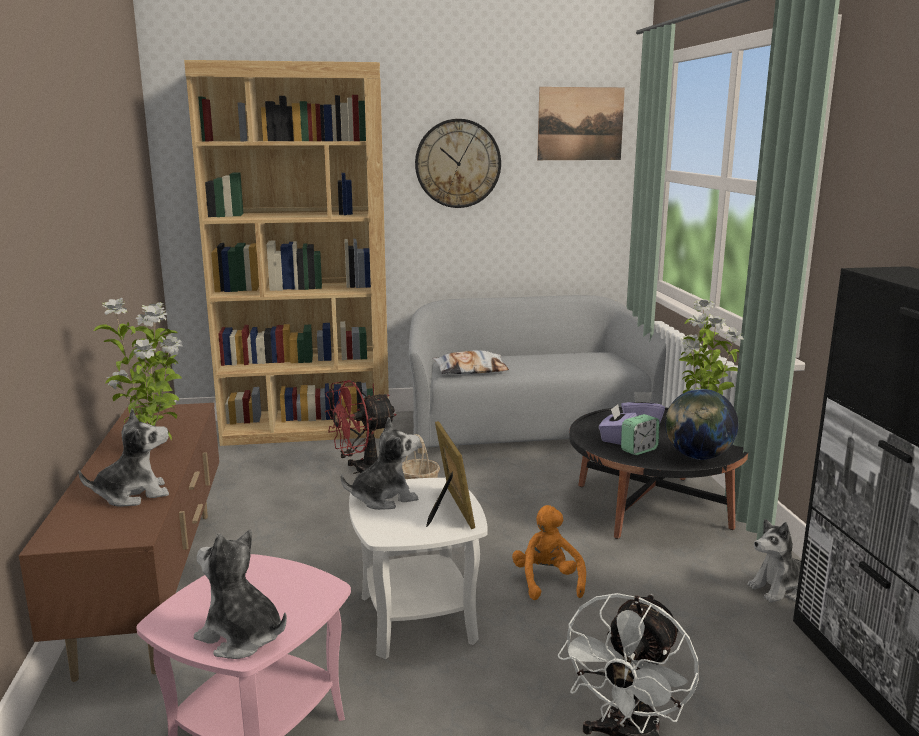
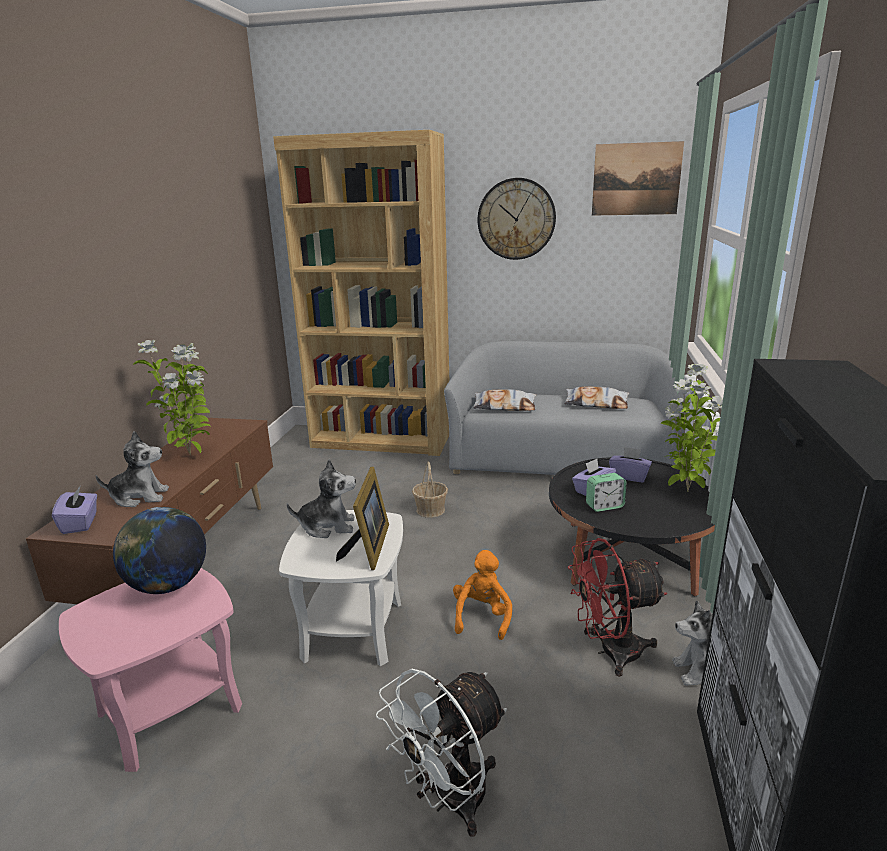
camera: 20 degrees right, 5 degrees up
plush toy [194,529,287,659] -> none
red fan [325,380,397,474] -> red fan moved to [568,538,667,677]
globe [665,389,739,460] -> globe moved to [113,507,206,594]
none -> purple tissue box [52,485,97,534]
none -> pillow [564,386,630,409]

